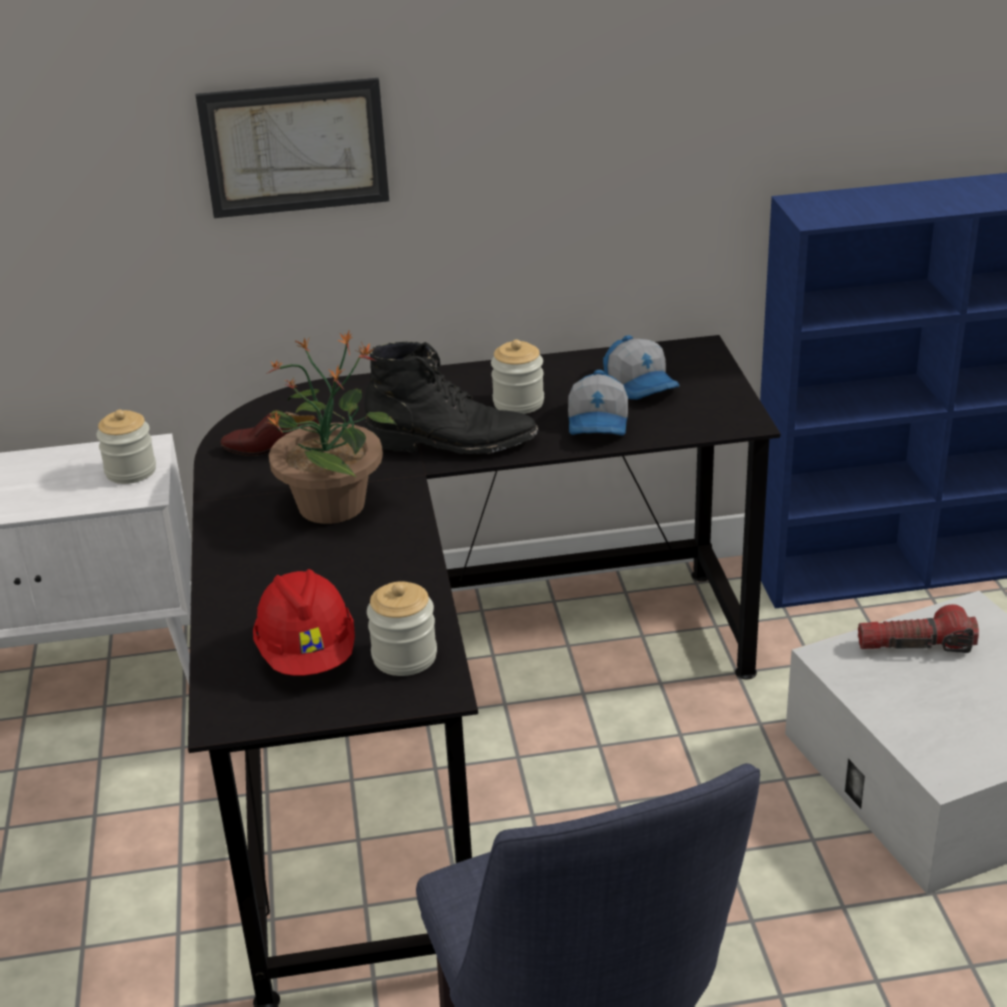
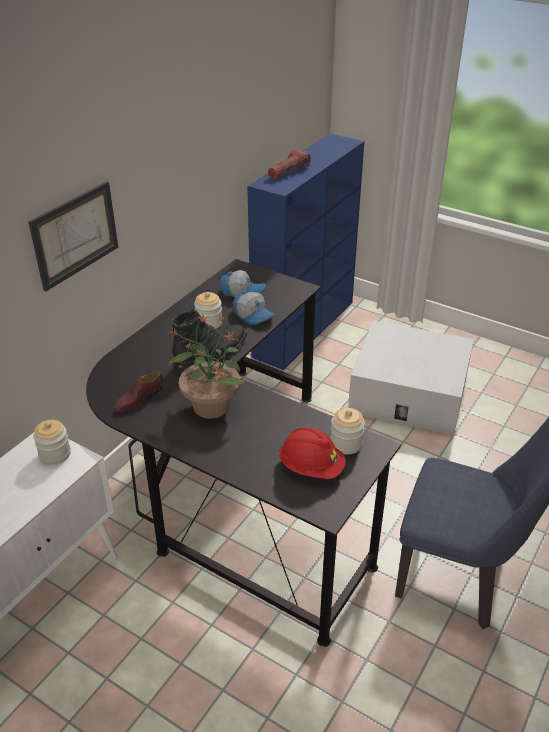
camera: 50 degrees left, 5 degrees up
flashlight [858,604,979,653] -> flashlight moved to [268,150,311,179]

